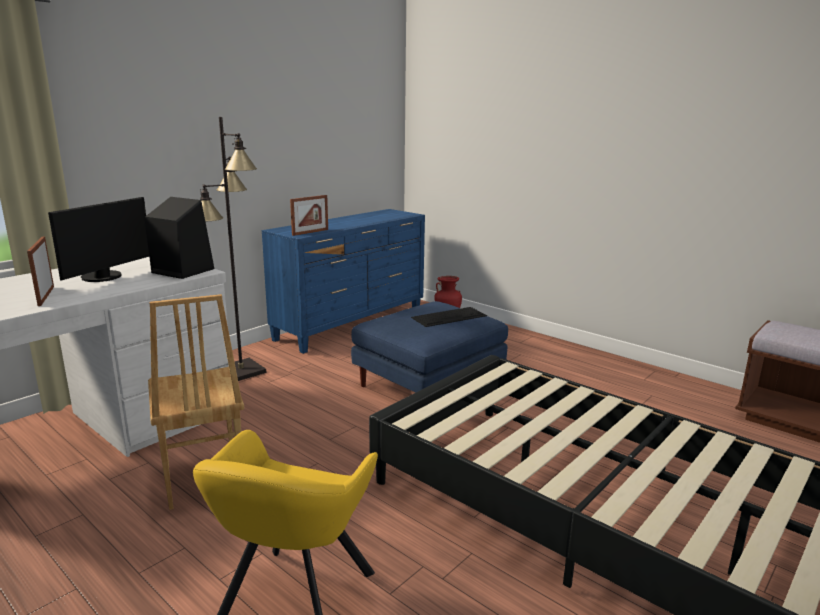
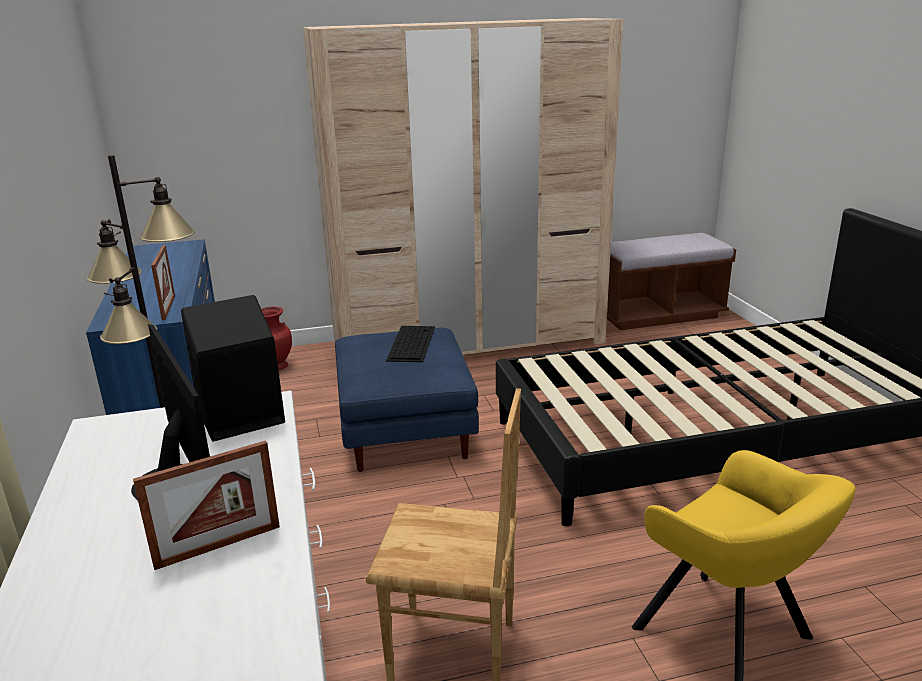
camera: 55 degrees left, 5 degrees up
picture frame [27,237,54,306] -> picture frame turned 45 degrees counterclockwise [133,441,280,570]
none -> beige wardrobe [303,18,623,355]

